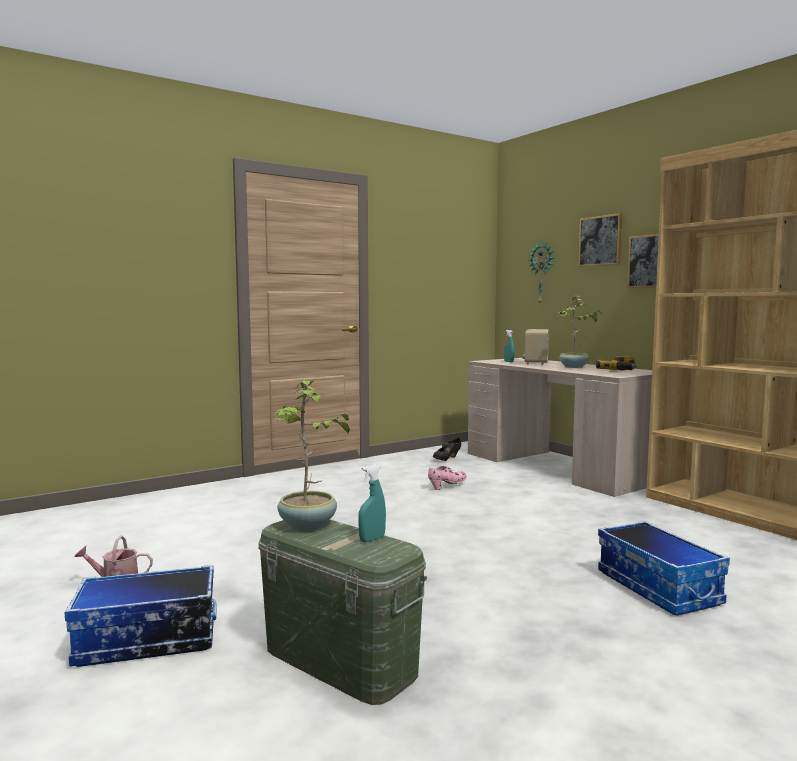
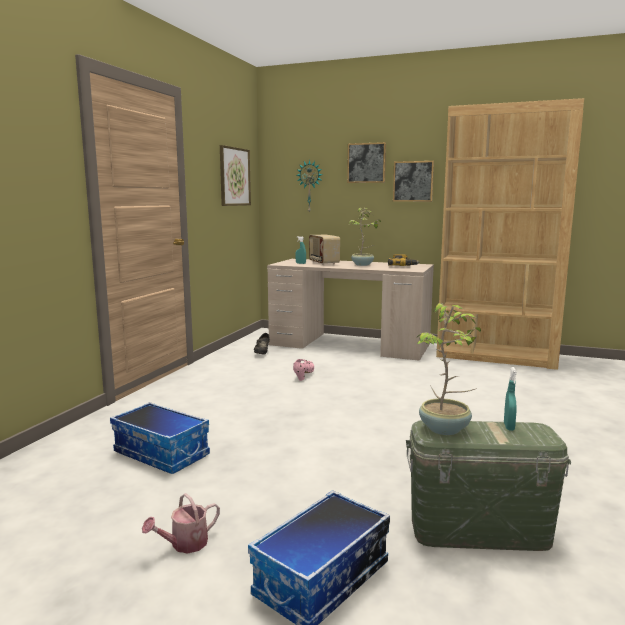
camera: 35 degrees left, 5 degrees up
storage box [598,521,730,616] -> storage box moved to [110,402,210,474]
none -> picture [220,145,251,206]

